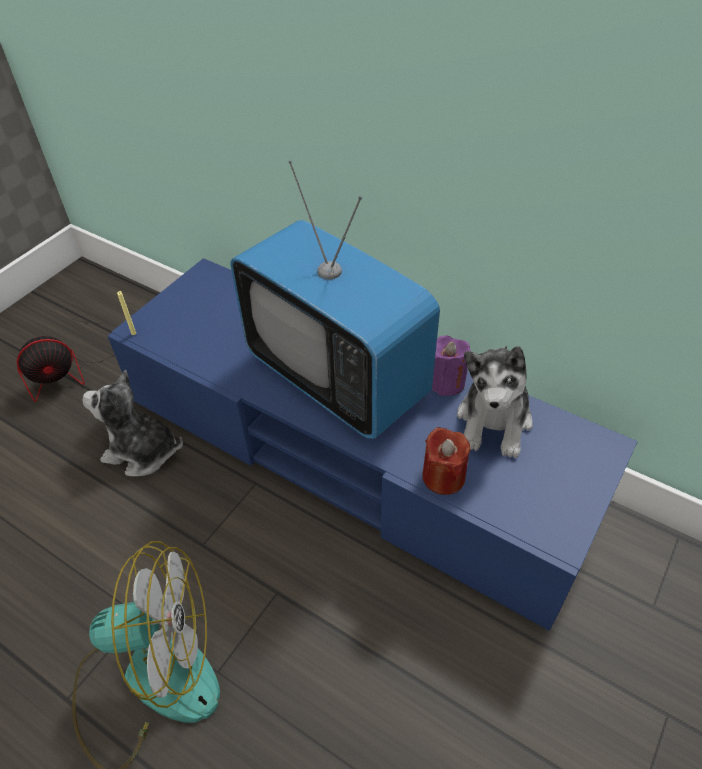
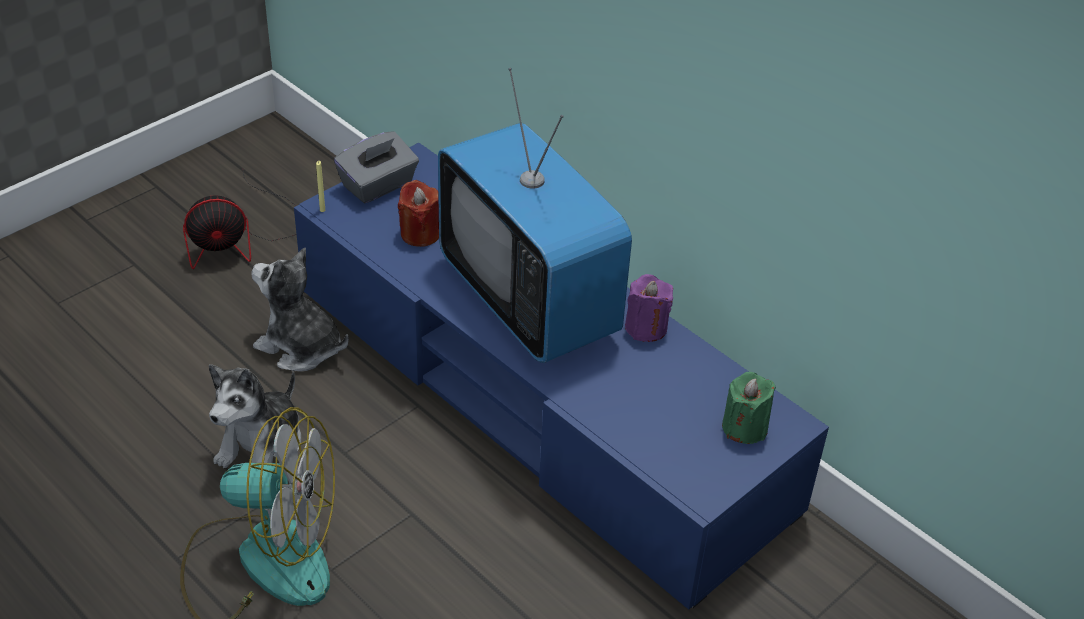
camera: 10 degrees right, 5 degrees down
red candle [422,427,470,495] -> red candle moved to [398,180,439,247]
plush toy [457,345,533,458] -> plush toy moved to [209,365,301,468]
none -> grey tissue box [334,131,419,203]
none -> green candle [722,372,776,444]

